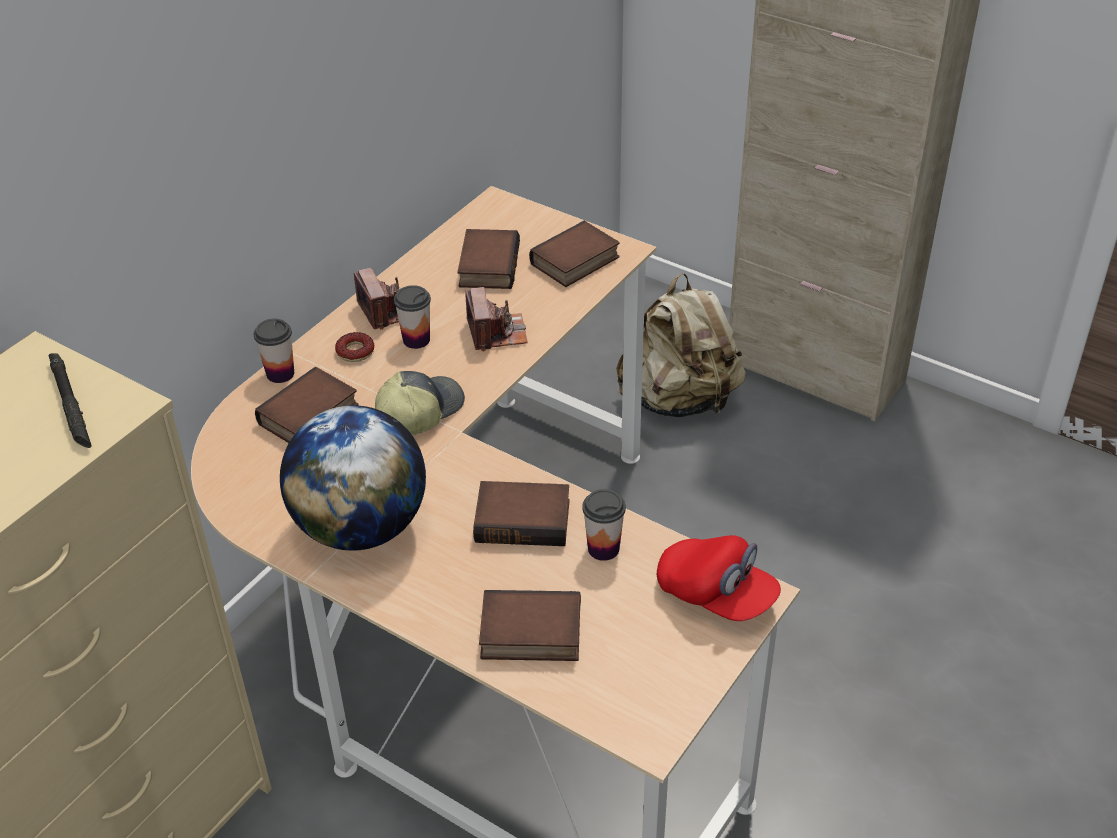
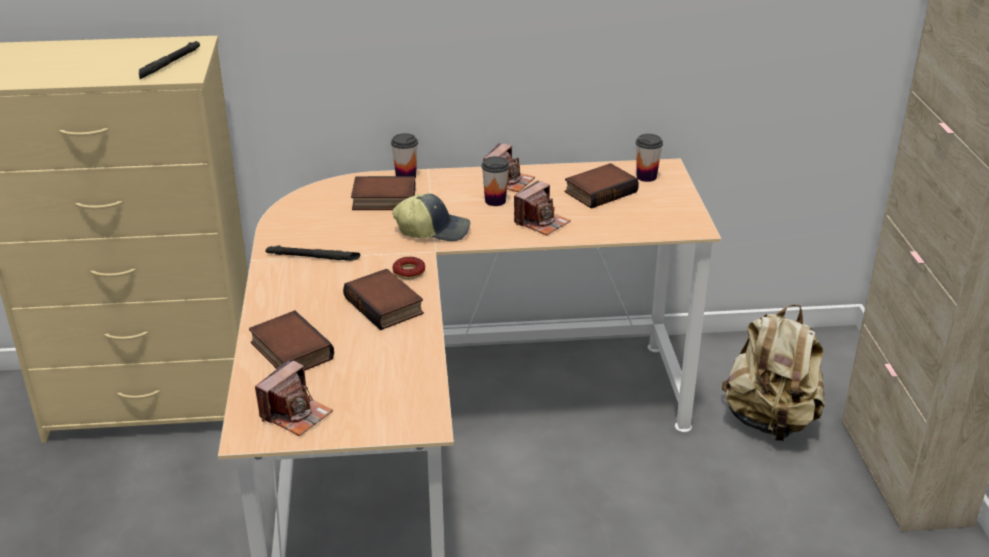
camera: 50 degrees right, 10 degrees down
globe [280,405,426,551] -> black flashlight [265,245,360,261]
donut [335,332,374,362] -> donut moved to [392,257,425,280]
book [529,221,620,287] -> none
cup [582,489,626,561] -> cup moved to [636,134,663,182]
red cap [657,535,781,621] -> none
none -> camera [255,359,333,436]

